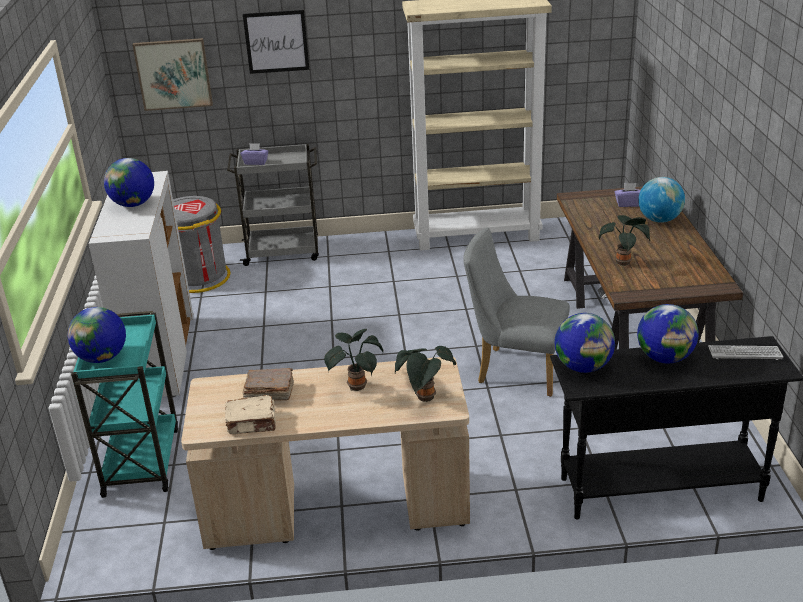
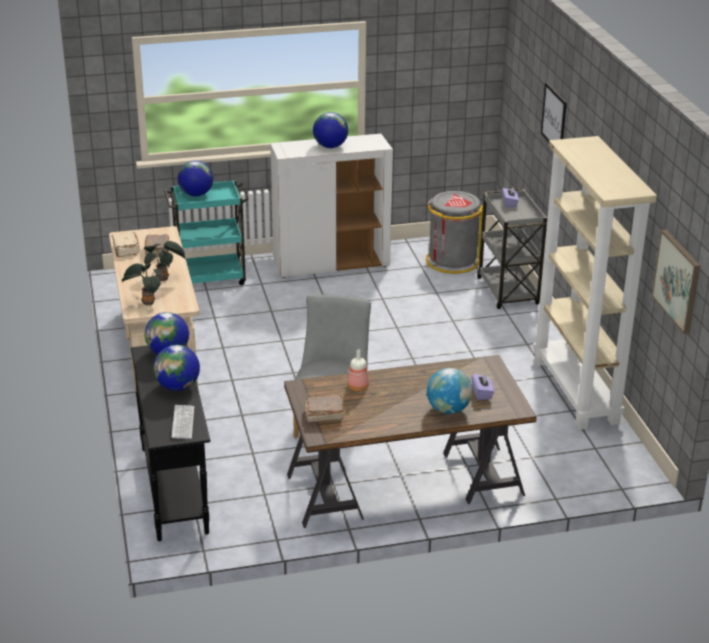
camera: 80 degrees right, 0 degrees up
picture [132,38,213,111] -> picture moved to [652,230,701,334]
potted plant [599,215,650,266] -> bottle [347,349,369,391]
none -> brown book [305,395,344,422]

